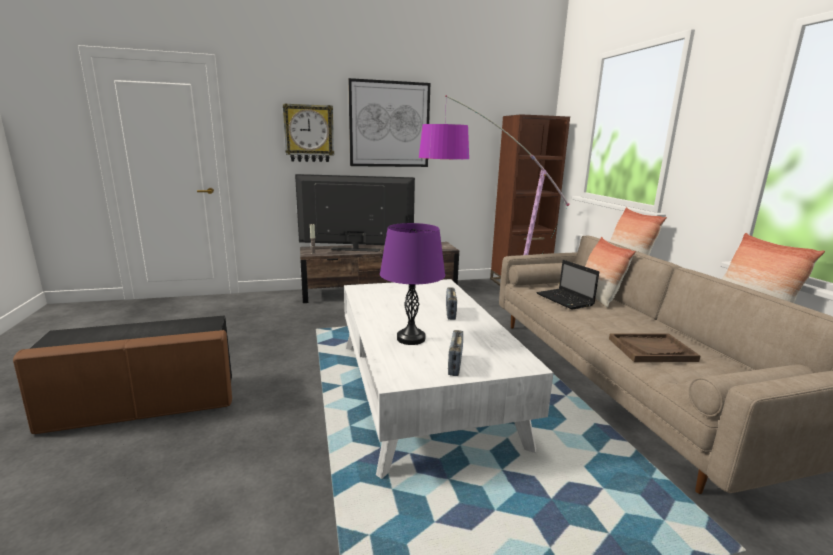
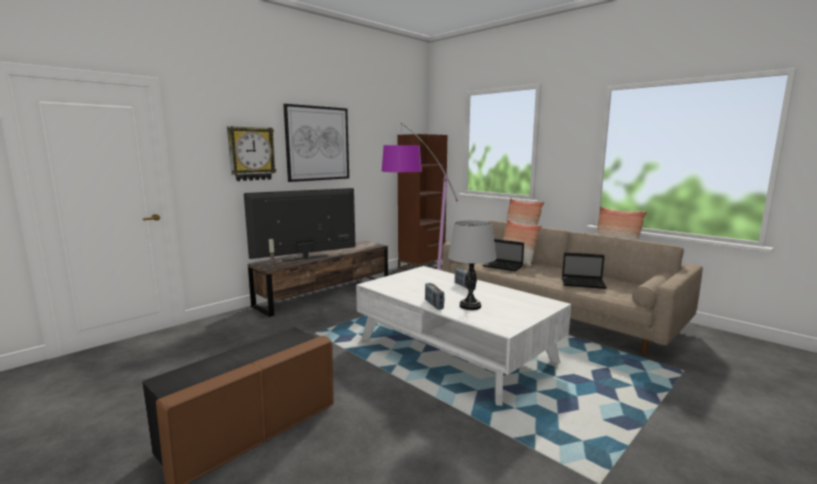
camera: 30 degrees left, 5 degrees down
purple table lamp [380,223,445,345] -> grey table lamp [448,220,496,310]
radio [448,330,463,376] -> radio moved to [425,283,444,310]
brown tray [609,333,700,362] -> laptop [562,252,607,289]

